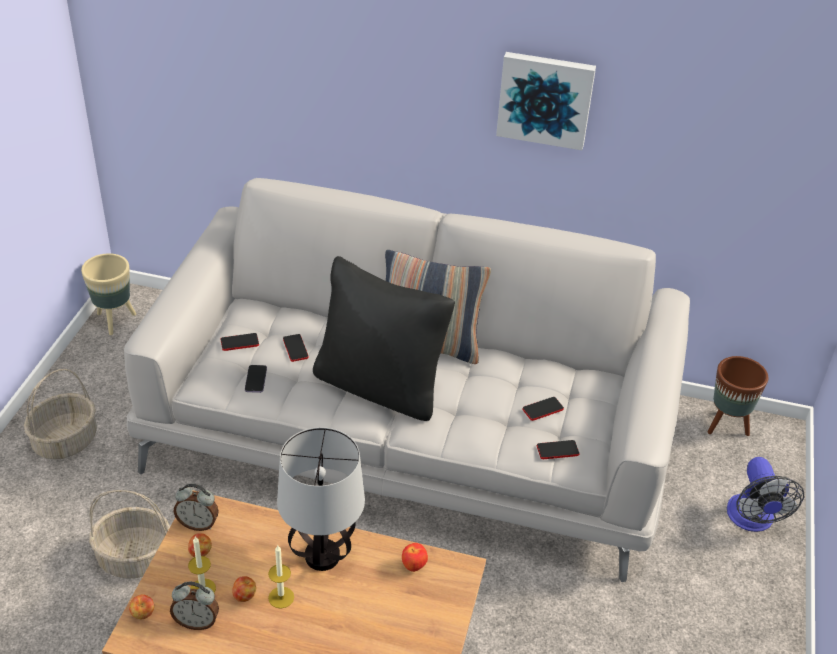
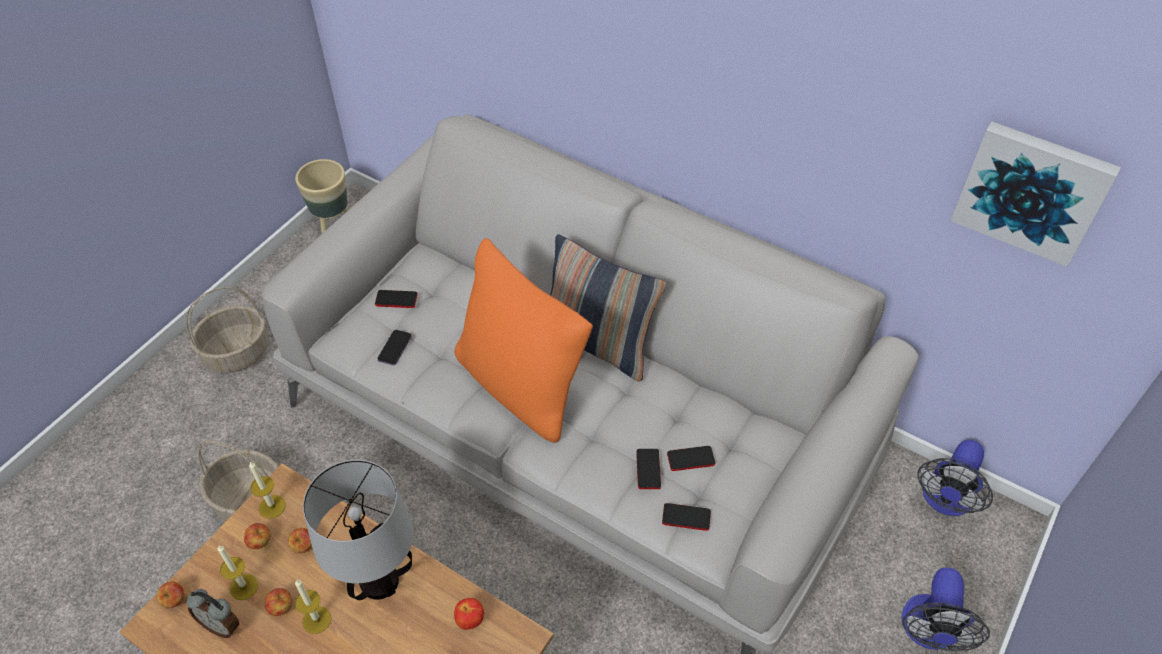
camera: 20 degrees right, 10 degrees up
alarm clock [173,484,219,531] -> candle [249,461,286,519]
phone [283,334,308,362] -> phone moved to [636,449,661,489]
black pillow [313,256,455,421] -> orange pillow [454,238,593,443]
picture [496,52,596,150] -> picture moved to [950,122,1121,267]
brown planter [707,356,768,436] -> fan [918,440,993,516]
none -> apple [288,528,312,554]

